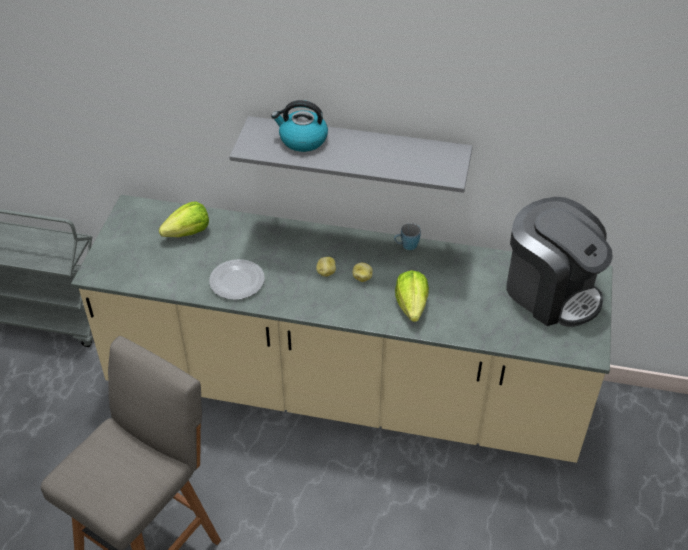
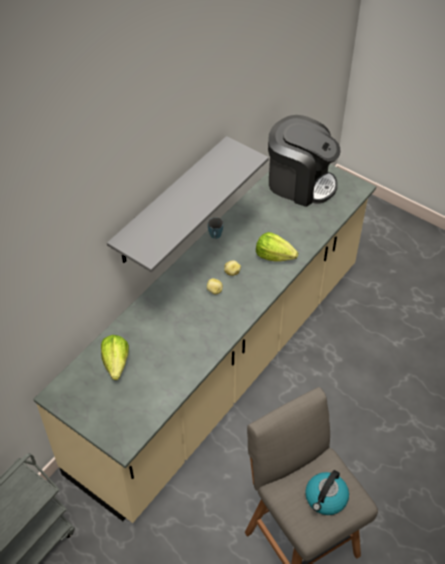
camera: 65 degrees left, 5 degrees up
plate [209,259,265,300] -> none
kettle [271,100,328,152] -> kettle moved to [305,470,349,515]
coffee machine [506,197,613,327] -> coffee machine turned 45 degrees clockwise [268,115,340,207]

